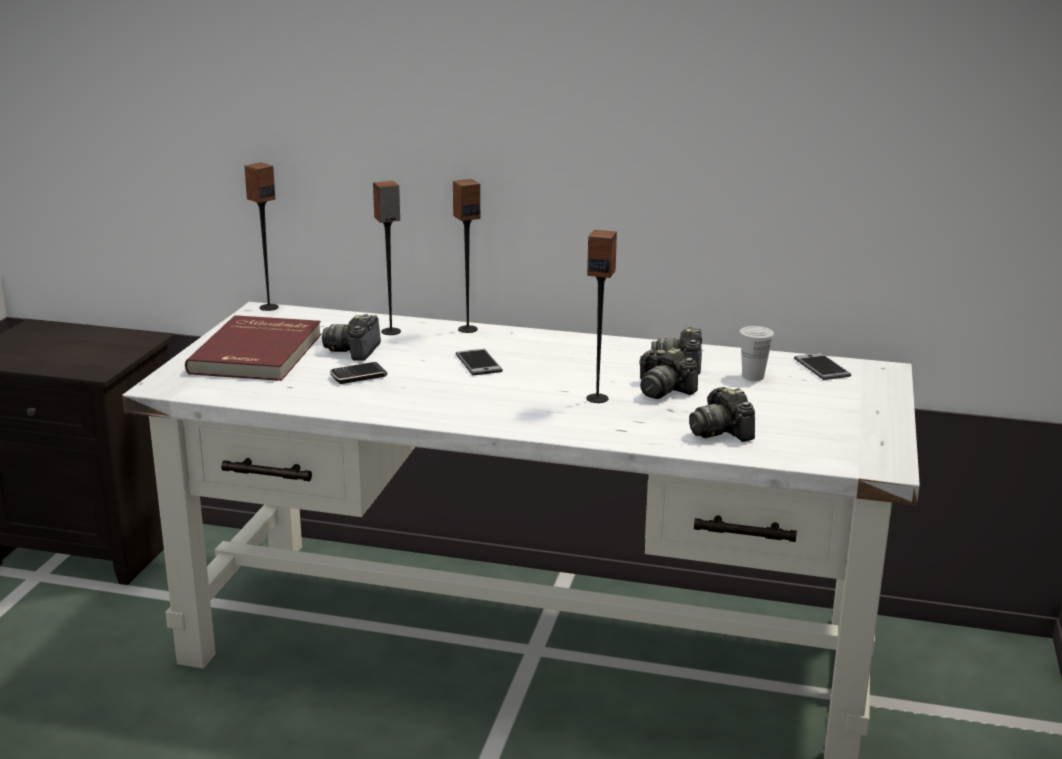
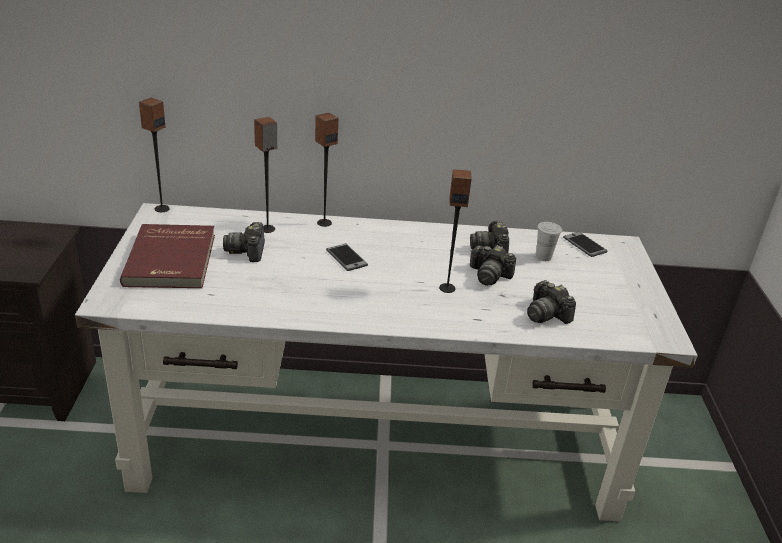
camera: 15 degrees left, 10 degrees up
phone [330,362,388,384] -> none

